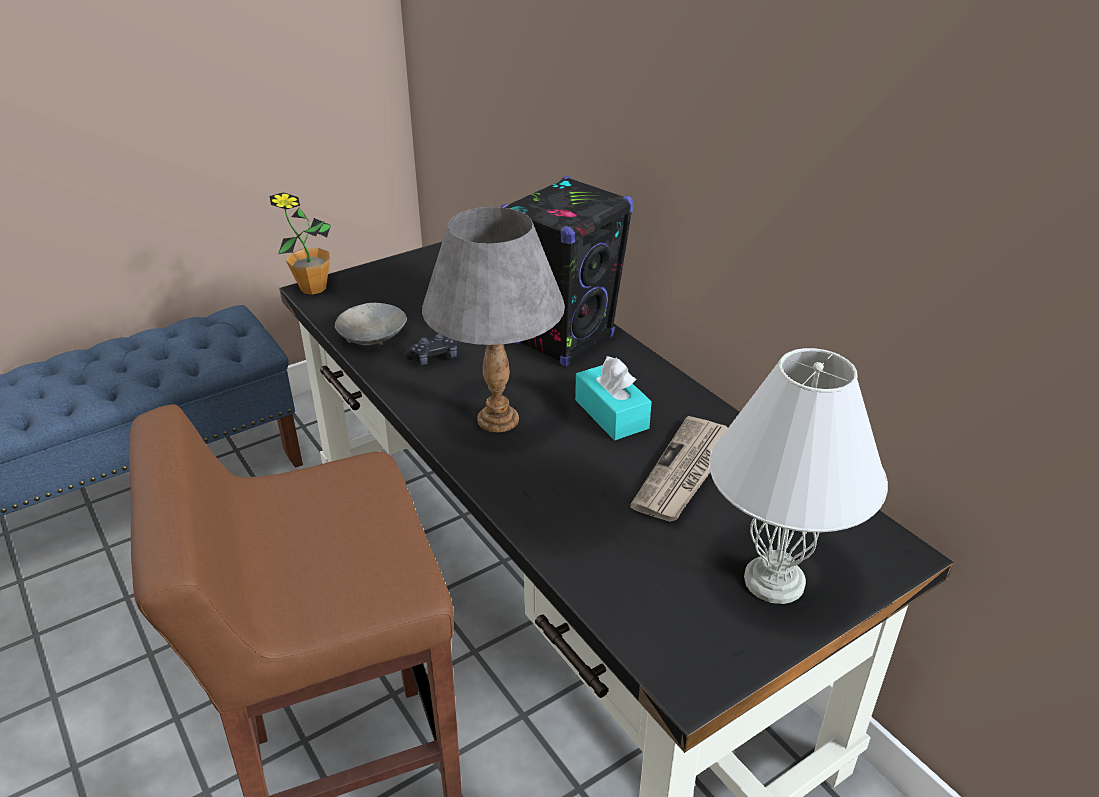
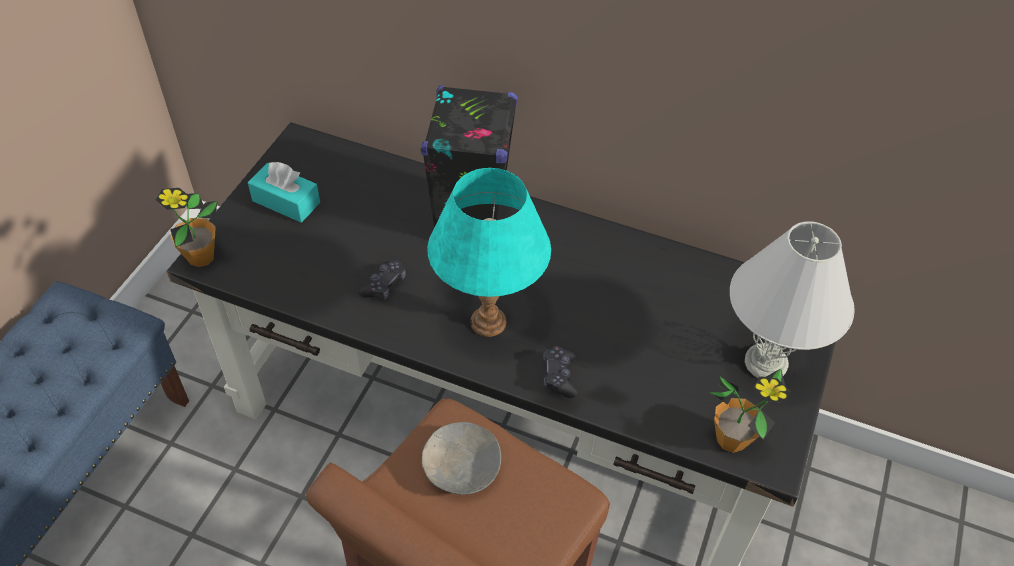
camera: 35 degrees left, 15 degrees up
grey bowl [335,303,407,345] -> grey bowl moved to [422,422,501,495]
grey table lamp [422,207,565,432] -> turquoise table lamp [427,168,551,337]
turquoise tissue box [575,356,652,441] -> turquoise tissue box moved to [248,162,320,223]
newspaper [630,416,728,522] -> none
none -> black game controller [543,346,578,398]
none -> potted plant [709,369,790,453]

